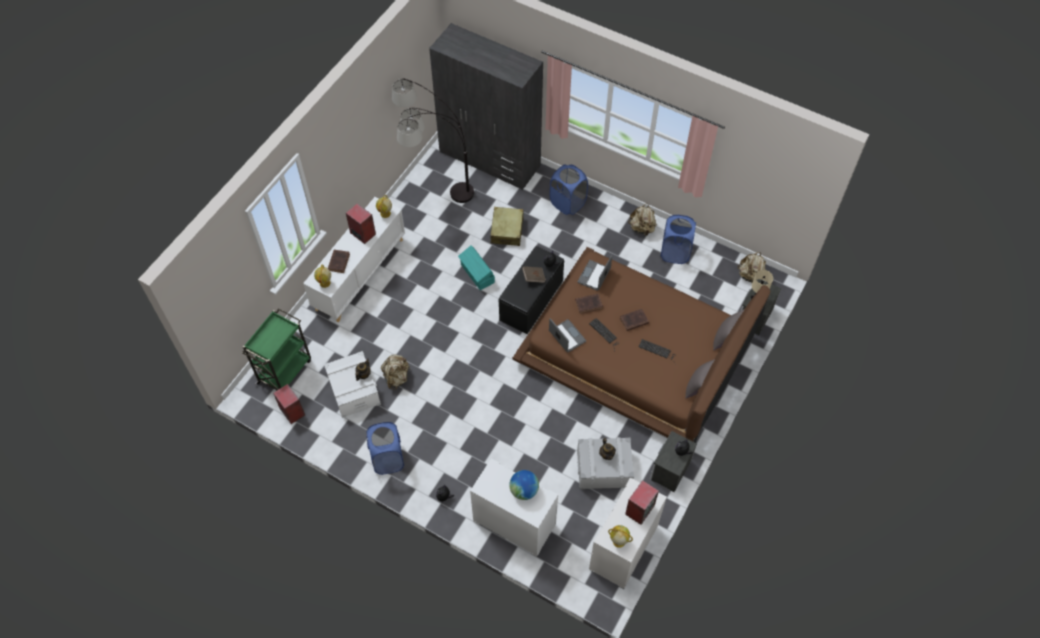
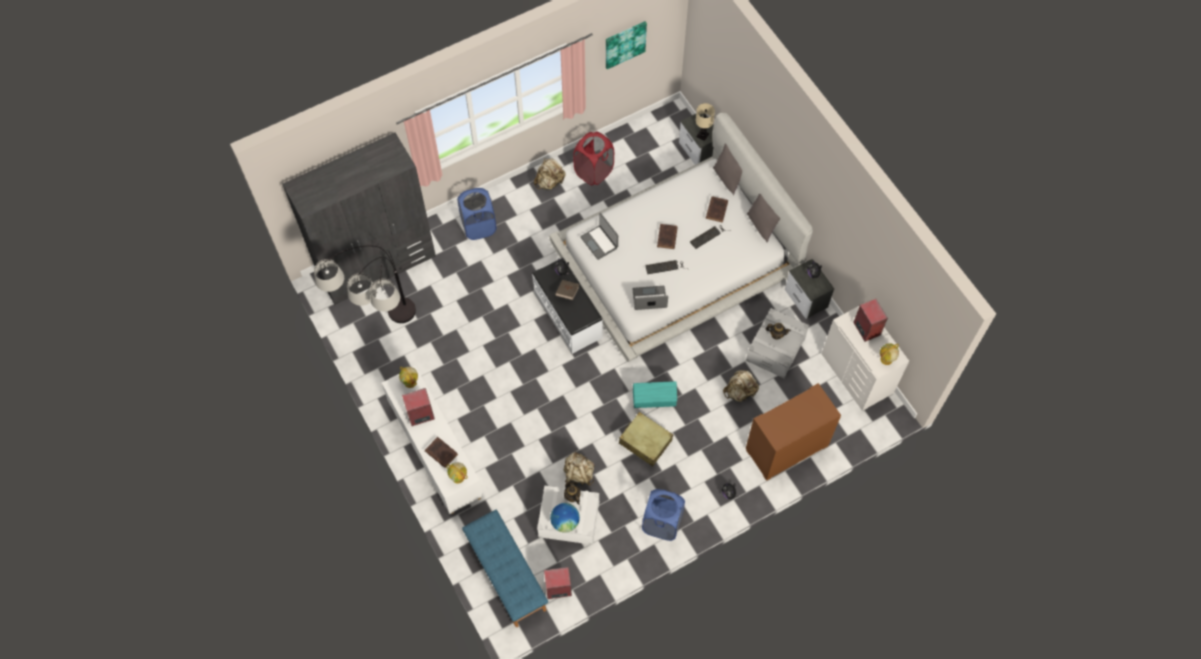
camera: 60 degrees left, 5 degrees up
green cart [242,309,311,390] -> blue bench [462,510,548,627]
turquoise storage box [458,245,495,290] -> turquoise storage box moved to [633,381,677,408]
white dresser [470,458,558,557] -> brown dresser [746,383,841,481]
beige suitcase [491,207,524,246] -> beige suitcase moved to [619,412,673,466]
black bench [498,246,564,334] -> white bench [532,258,603,354]
globe [509,470,539,500] -> globe moved to [550,503,580,533]
brown bed [512,247,770,443] -> white bed [549,113,813,362]
brown book [575,294,603,314] -> brown book moved to [706,196,728,222]
blue laundry basket [660,215,696,264] -> red laundry basket [573,131,614,185]
beige backpack [738,252,766,283] -> beige backpack moved to [723,370,759,402]
none -> picture [606,21,647,69]

